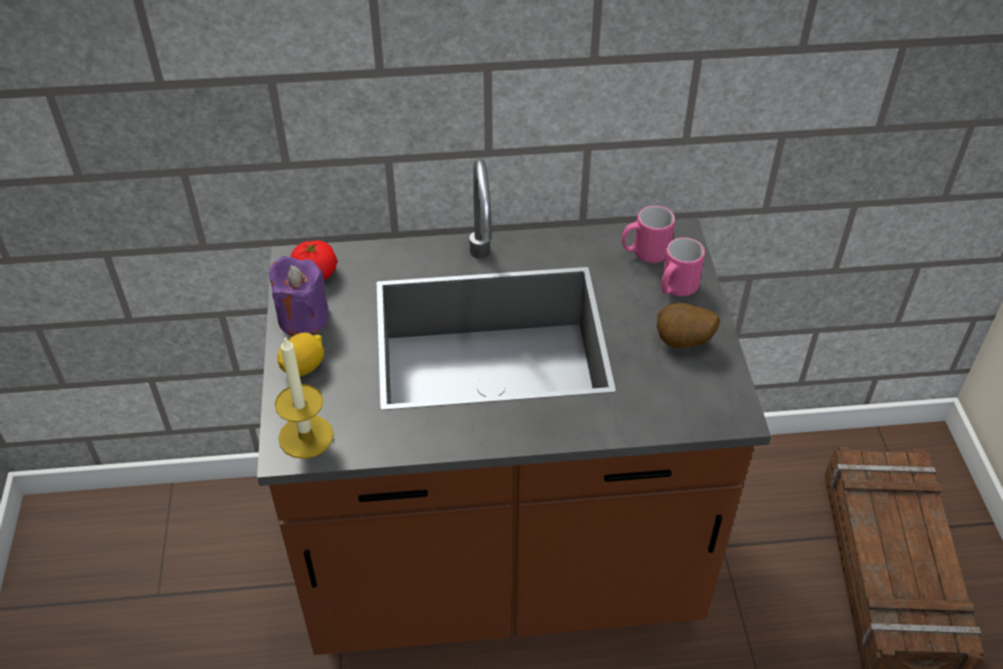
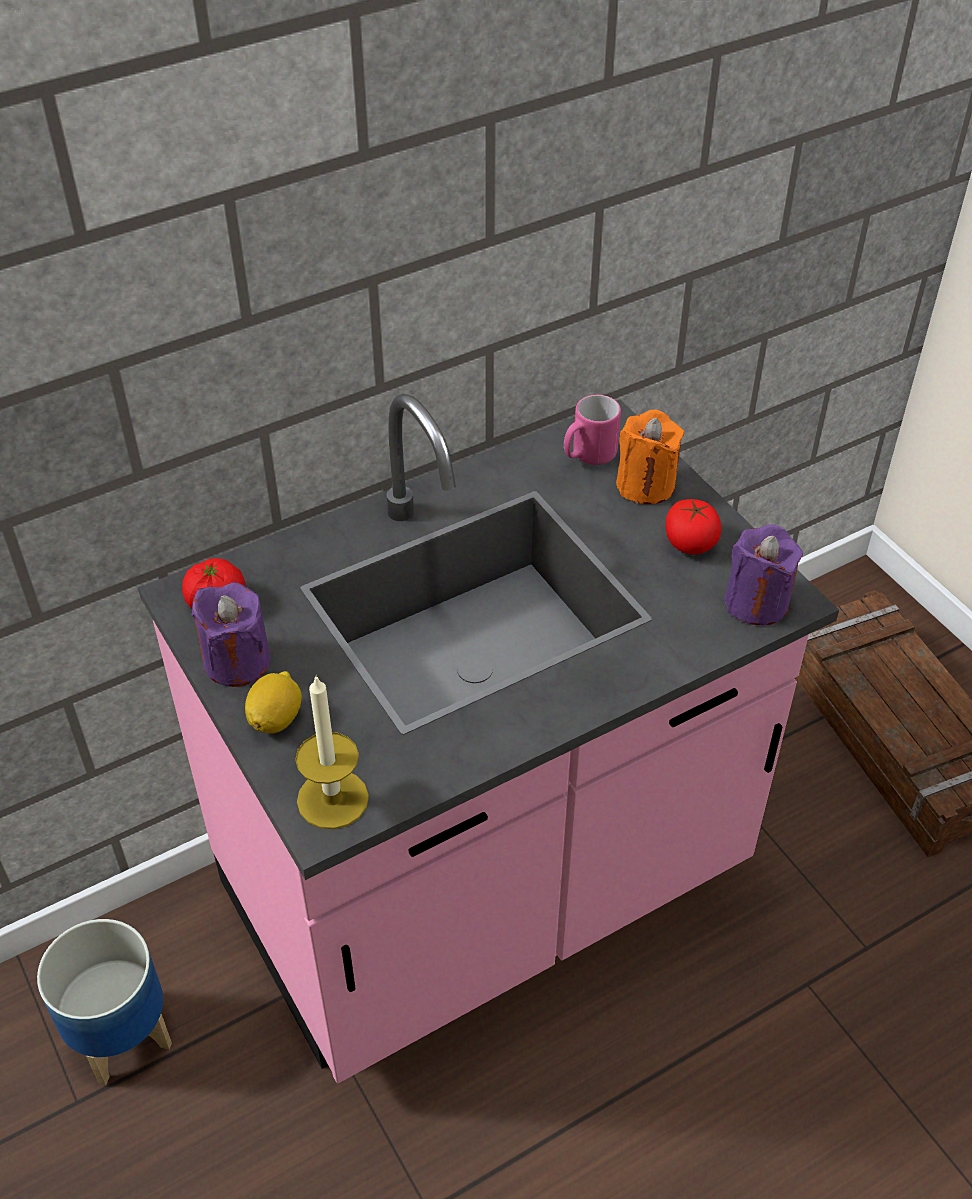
camera: 25 degrees left, 0 degrees up
brown counter [257,158,771,655] -> pink counter [138,394,839,1083]
potato [657,303,720,349] -> tomato [666,499,721,555]
pink mug [661,237,705,296] -> orange candle [616,409,684,504]
none -> planter [37,919,172,1086]
none -> purple candle [725,524,803,625]

